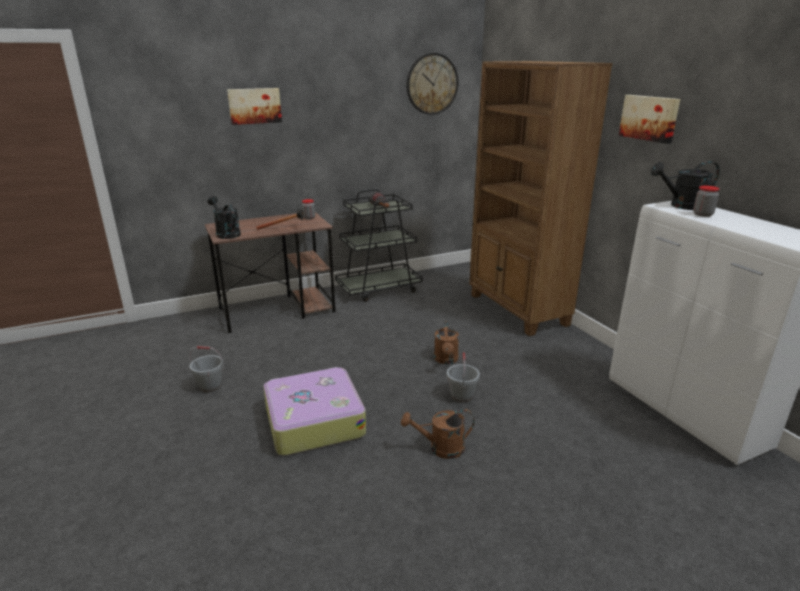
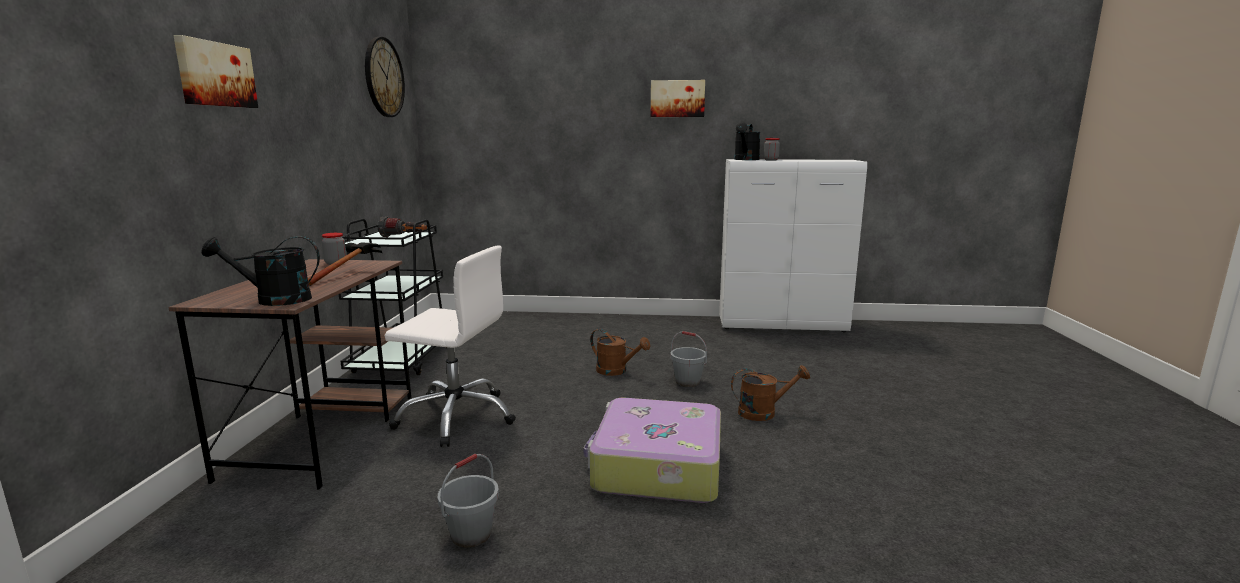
camera: 60 degrees left, 10 degrees down
brown watering can [401,409,475,459] -> brown watering can turned 120 degrees counterclockwise [731,365,810,421]
brown bookcase [469,61,613,336] -> none
none -> white office chair [385,245,516,447]

